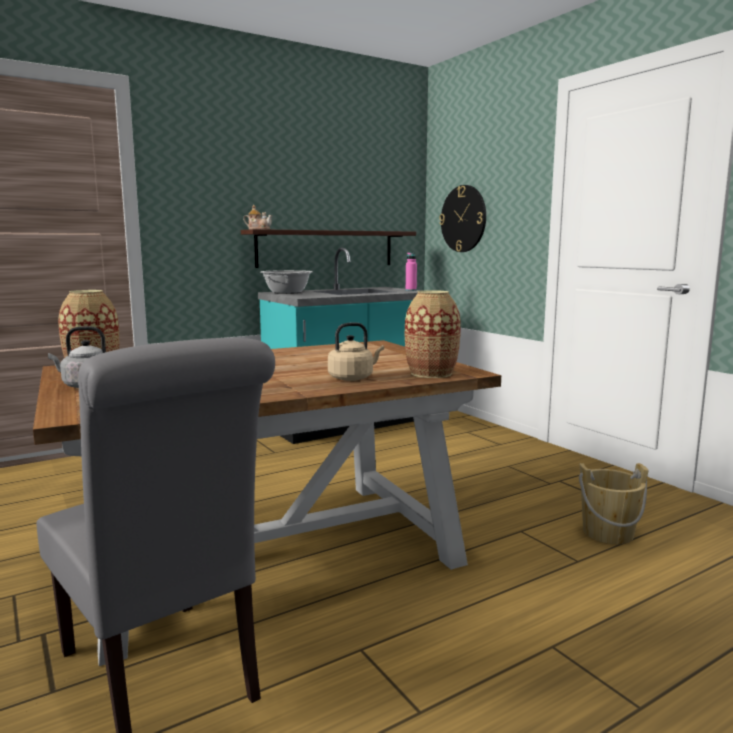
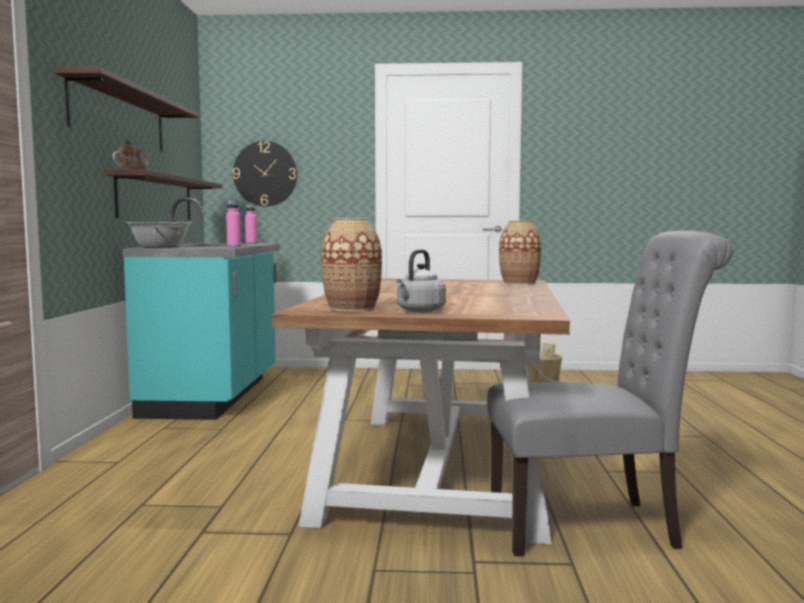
camera: 55 degrees left, 5 degrees down
beige kettle [328,323,384,381] -> none
none -> shelf [54,66,199,152]
none -> pink bottle [226,201,241,247]

